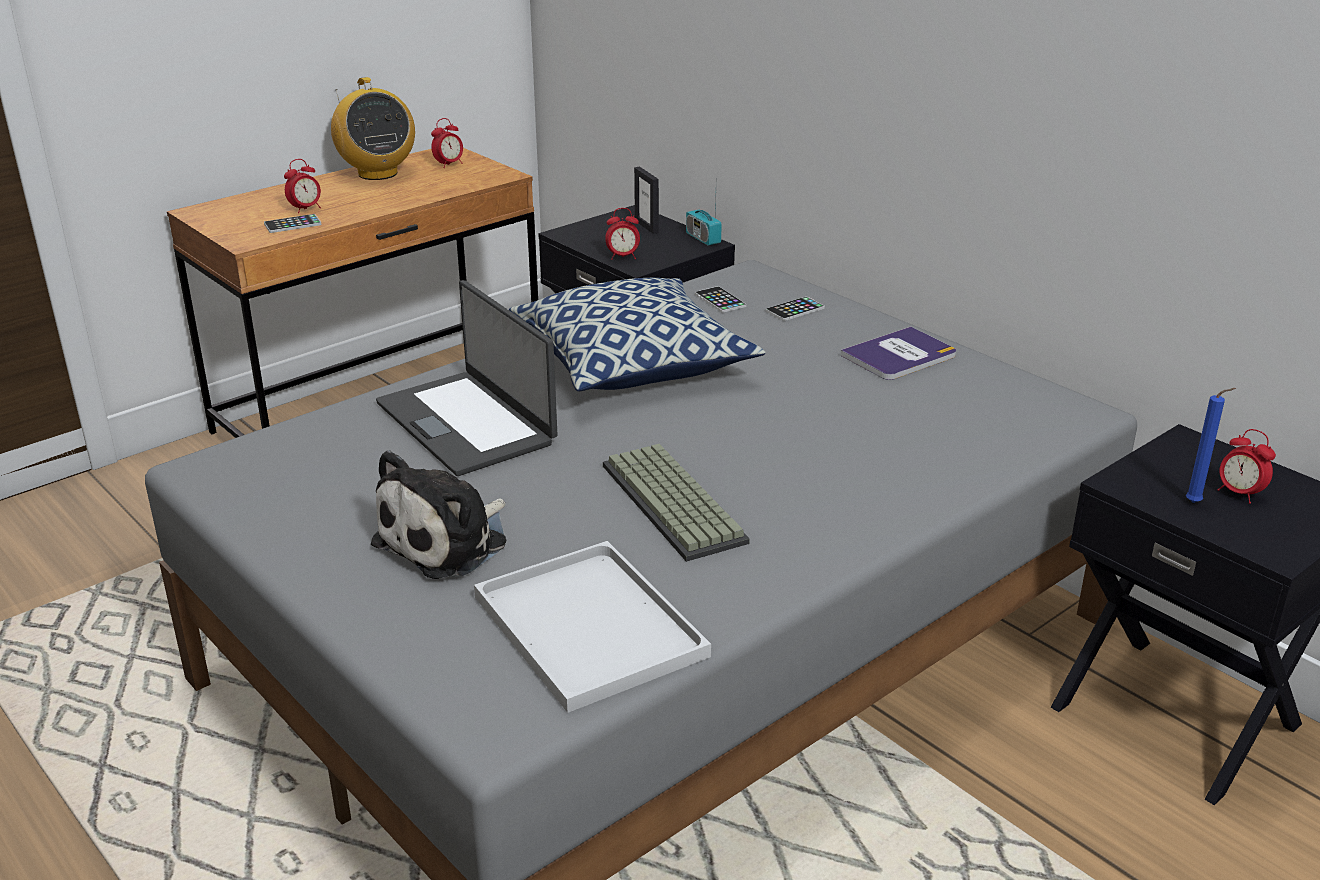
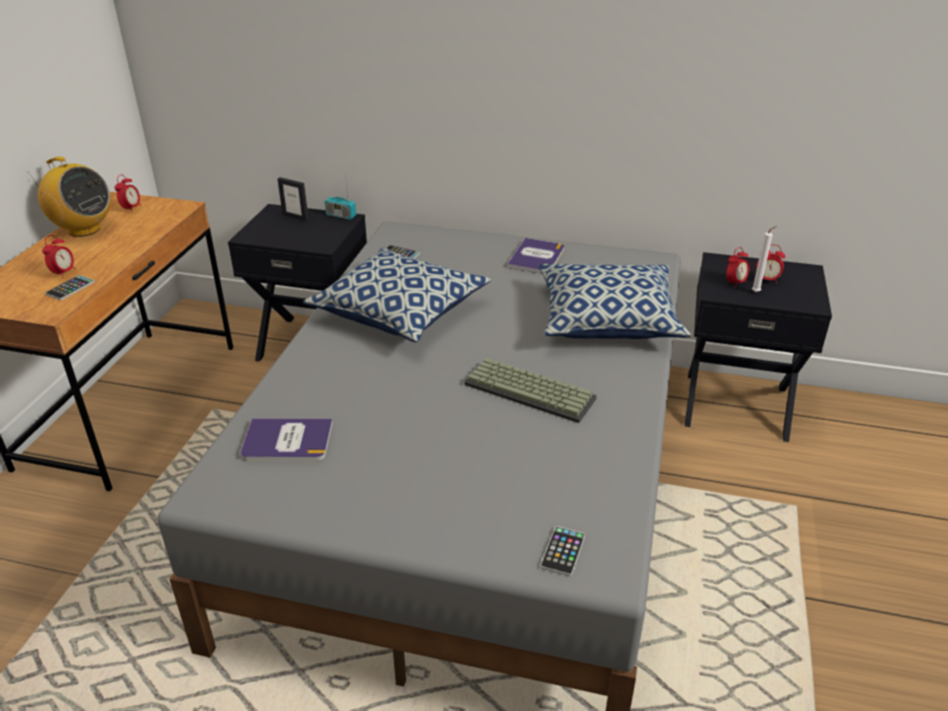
camera: 35 degrees left, 5 degrees up
plush toy [371,450,507,579] -> none
laptop [376,280,558,476] -> none
white tray [474,541,711,713] -> none
alarm clock [605,208,640,260] -> alarm clock moved to [727,247,750,288]
phone [766,296,825,321] -> phone moved to [540,526,585,576]
blue candle [1186,388,1236,503] -> white candle [752,226,777,292]
none -> book [240,418,333,461]
none -> pillow [538,264,692,339]

